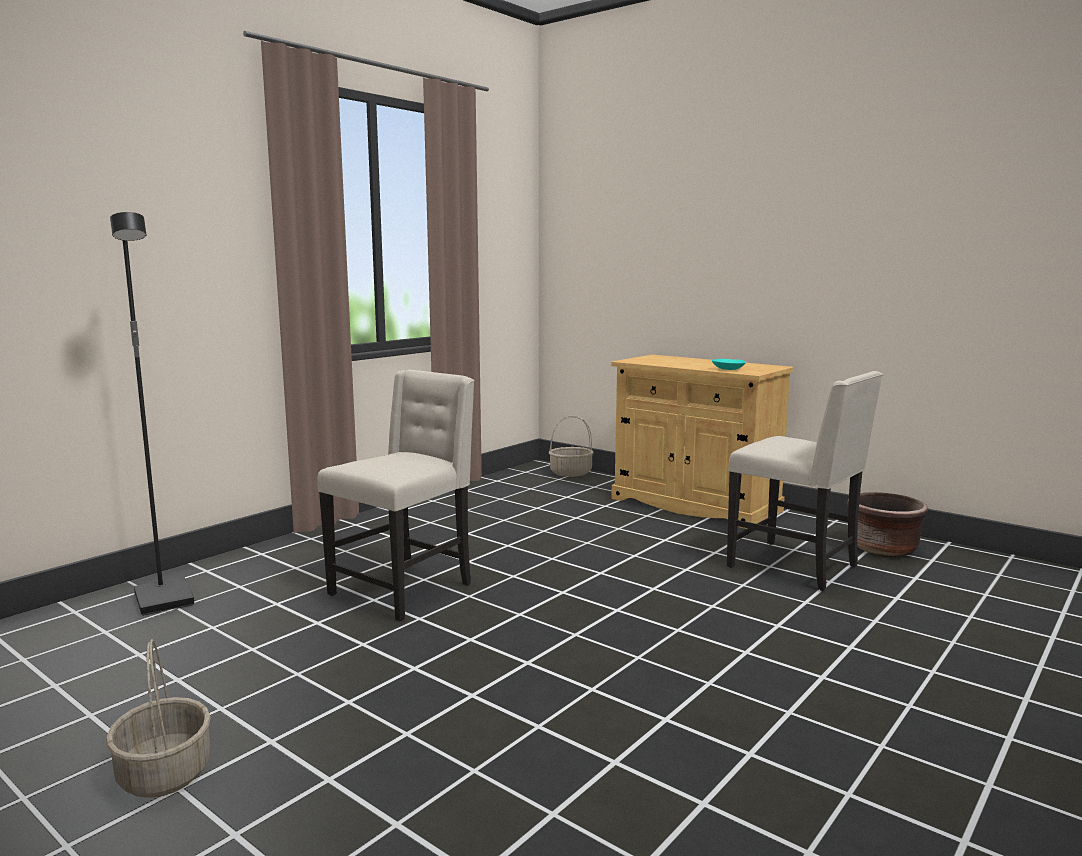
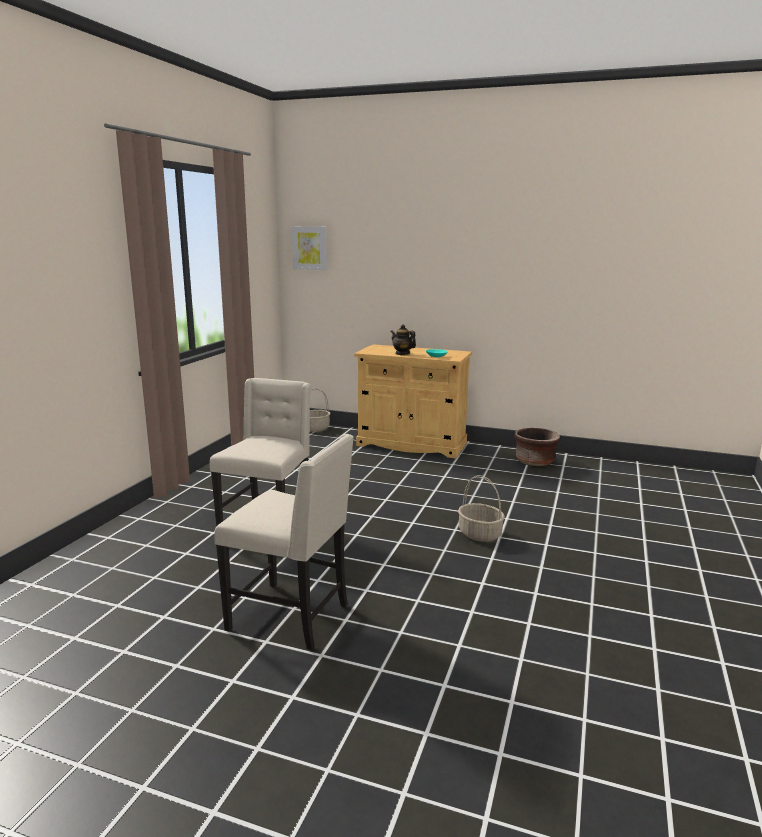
camera: 20 degrees left, 5 degrees up
basket [106,639,211,798] -> basket moved to [458,475,505,542]
black floor lamp [110,212,194,616] -> none
beige chair [727,371,883,591] -> beige chair moved to [214,434,354,650]
none -> picture [292,226,327,270]
none -> teapot [391,324,416,355]

